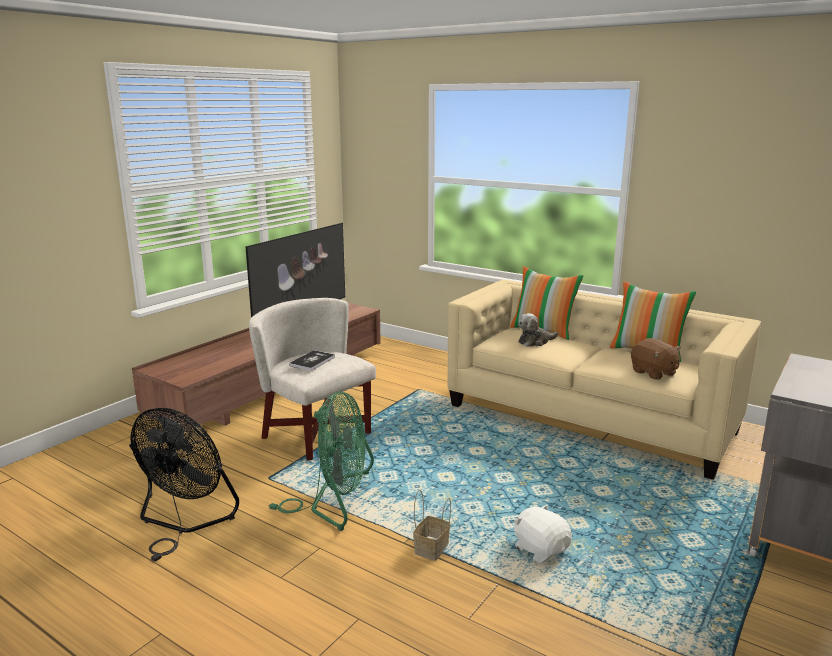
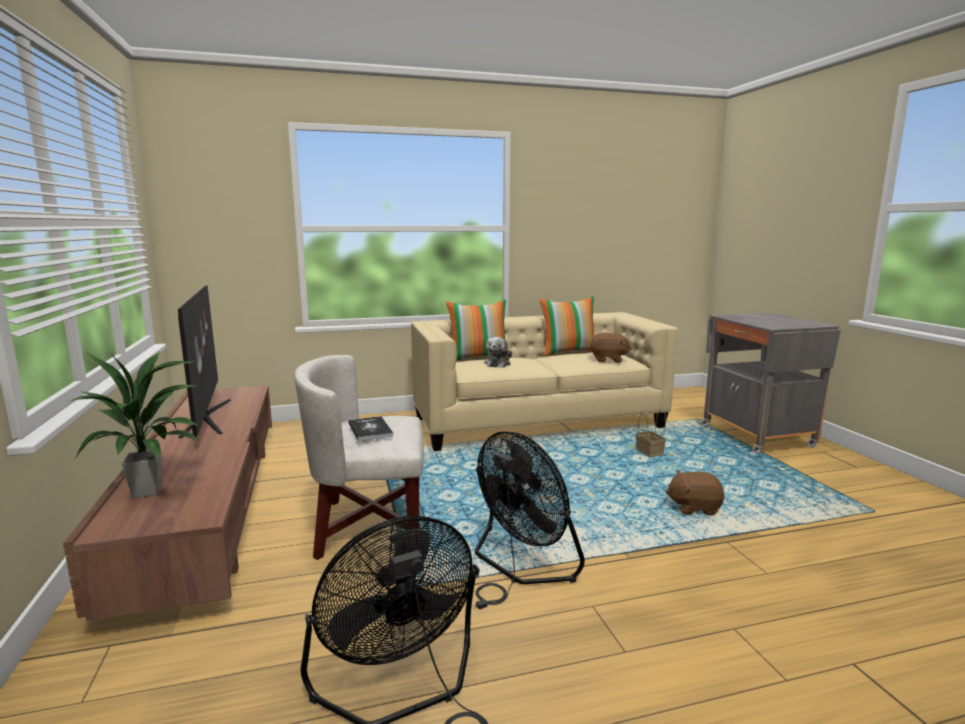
camera: 50 degrees left, 5 degrees down
green fan [268,391,374,531] -> black fan [474,431,585,609]
basket [413,490,451,561] -> basket moved to [636,408,666,457]
white plush toy [514,505,572,563] -> brown plush toy [666,470,724,516]
none -> potted plant [71,352,202,498]

